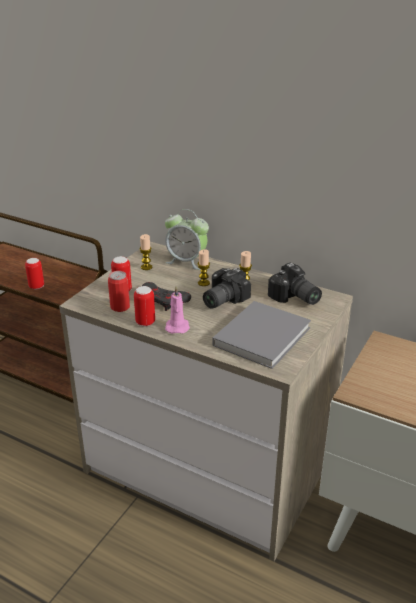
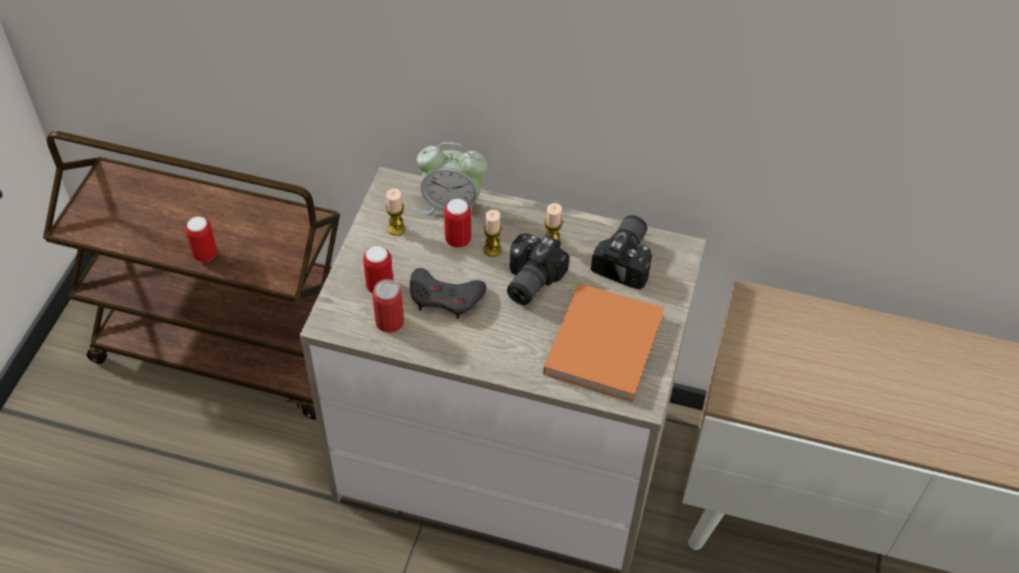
camera: 15 degrees left, 20 degrees up
can [134,286,155,326] -> can moved to [444,199,471,248]
pink candle [165,286,190,334] -> none
grey book [213,301,311,369] -> orange book [543,283,664,402]
camera [268,263,322,305] -> camera turned 105 degrees counterclockwise [591,215,652,289]

